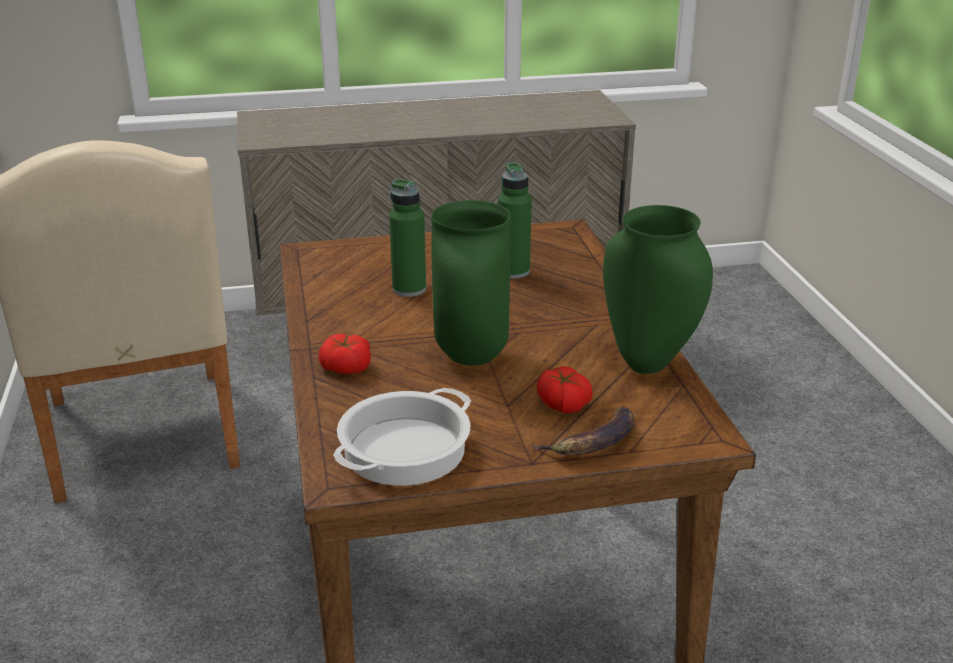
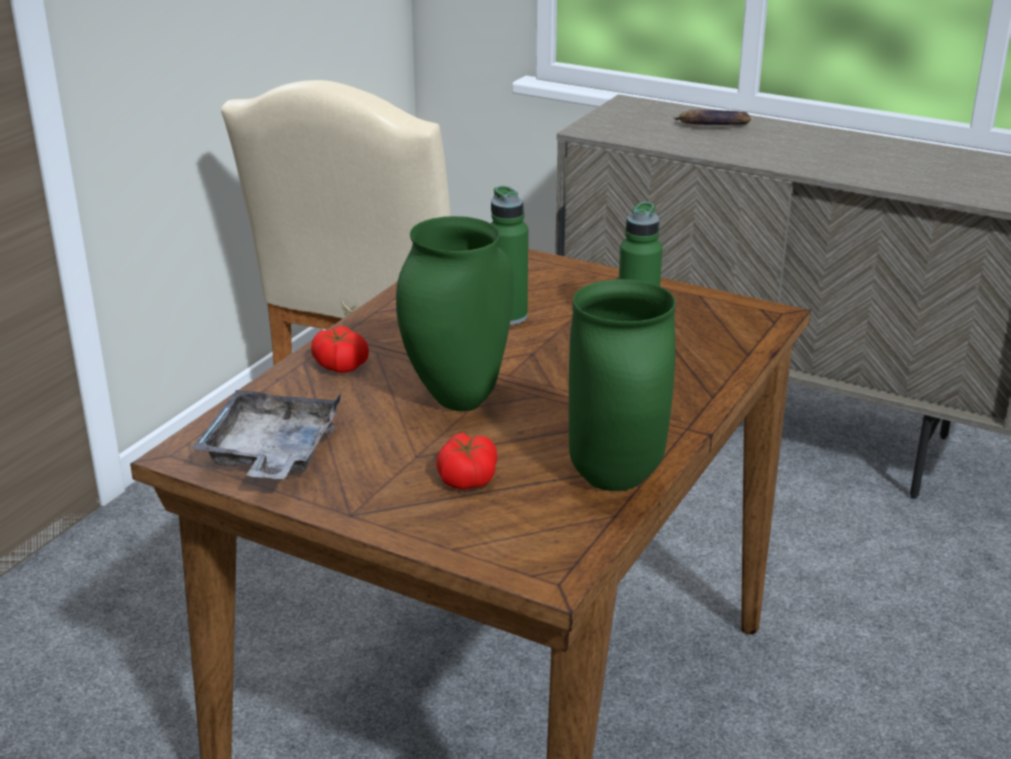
camera: 40 degrees right, 0 degrees up
cooking pot [333,388,471,486] -> grey tray [191,390,341,479]
banana [532,407,636,455] -> banana moved to [673,110,751,125]

